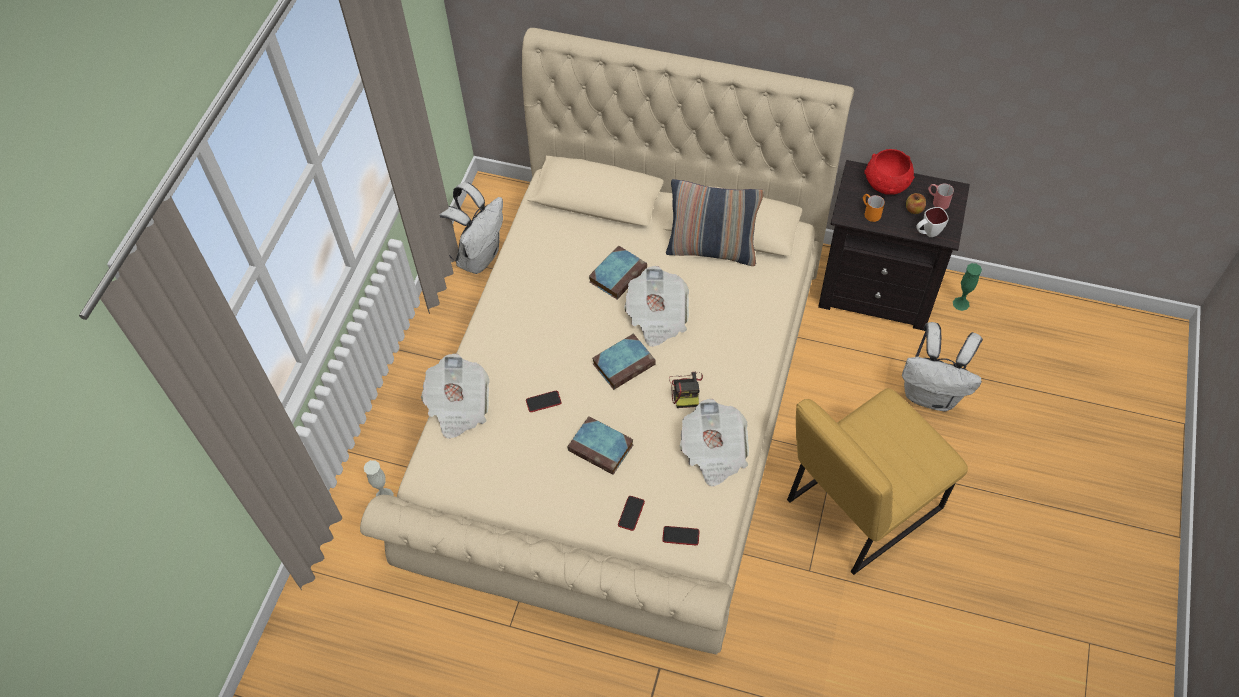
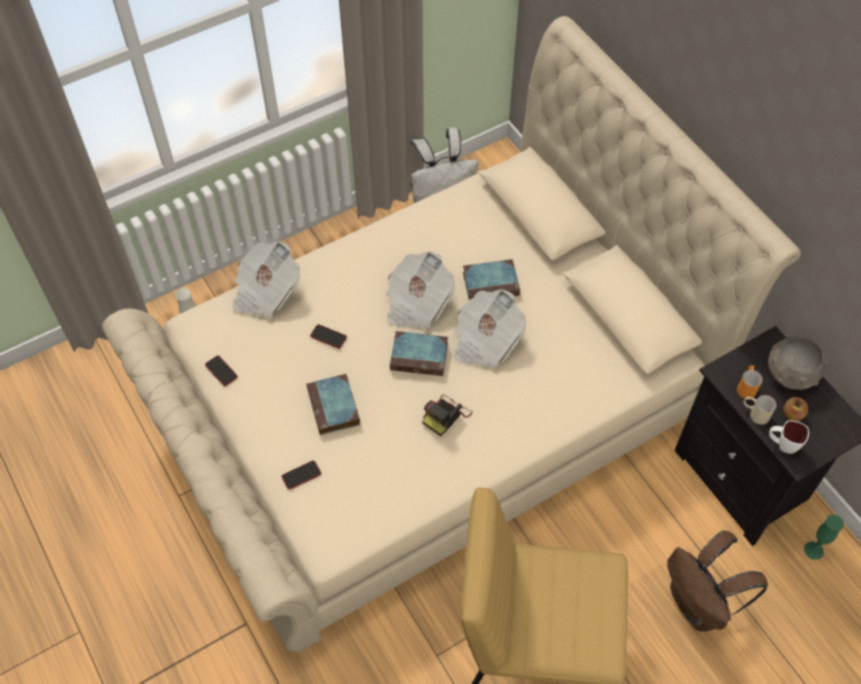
camera: 40 degrees right, 0 degrees up
phone [662,526,700,545] -> phone moved to [205,355,238,386]
pillow [666,179,764,266] -> none
newspaper [680,399,749,487] -> newspaper moved to [386,251,455,329]
red bowl [864,149,914,195] -> grey bowl [768,335,828,390]
white backpack [902,322,983,411] -> brown backpack [667,530,768,632]
red mug [928,184,954,210] -> none
none -> beige mug [743,395,776,425]

